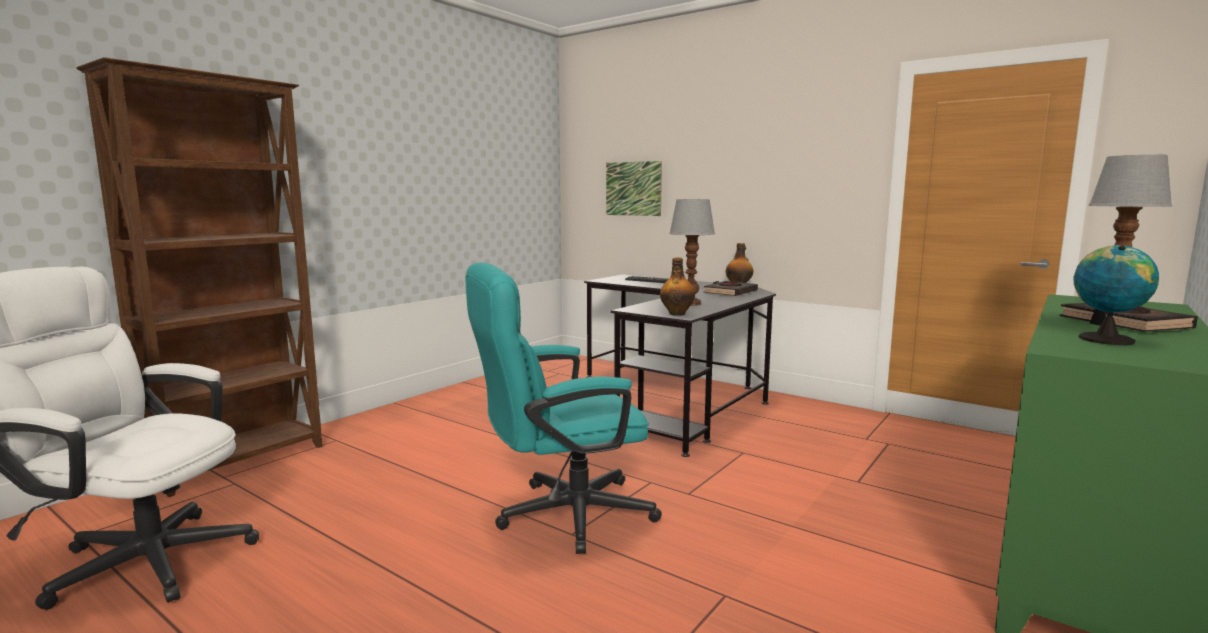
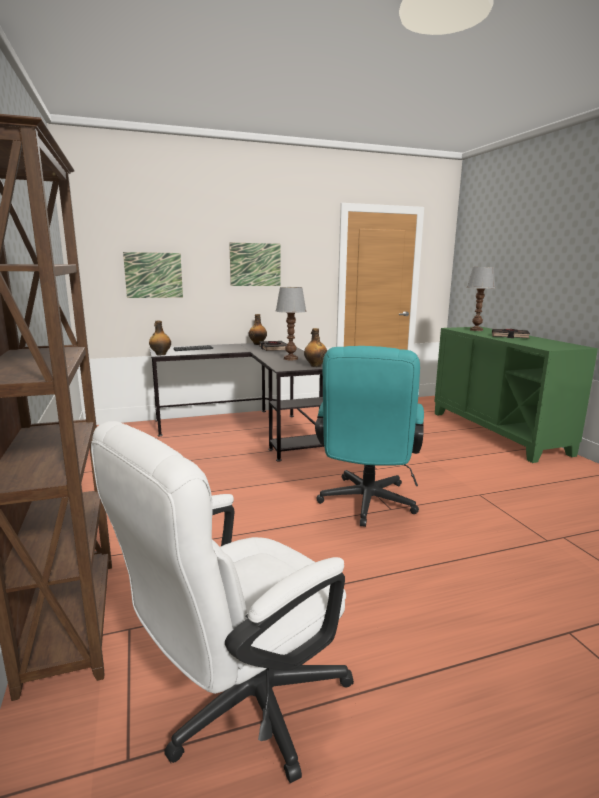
camera: 55 degrees left, 5 degrees up
globe [1073,245,1159,345] -> none
none -> bottle [149,321,171,355]
none -> picture [229,243,280,286]

